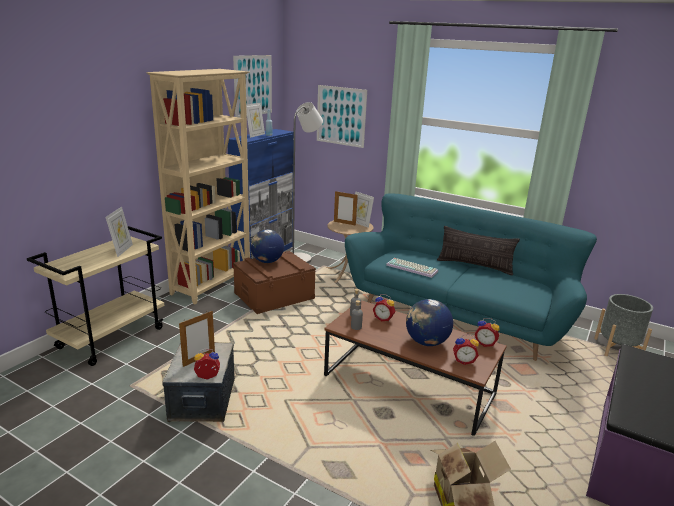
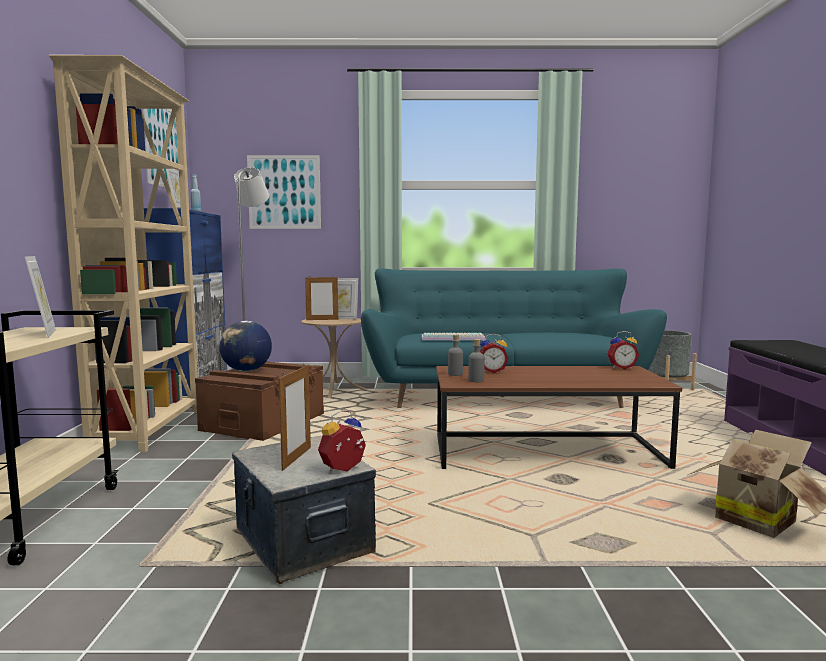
camera: 30 degrees left, 15 degrees down
globe [406,299,453,346] -> none
pillow [437,226,520,276] -> none
alarm clock [453,334,479,365] -> none

